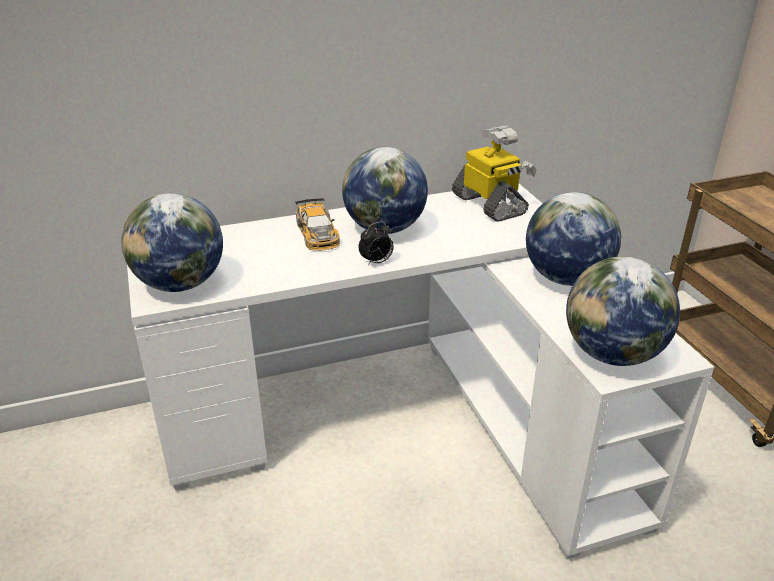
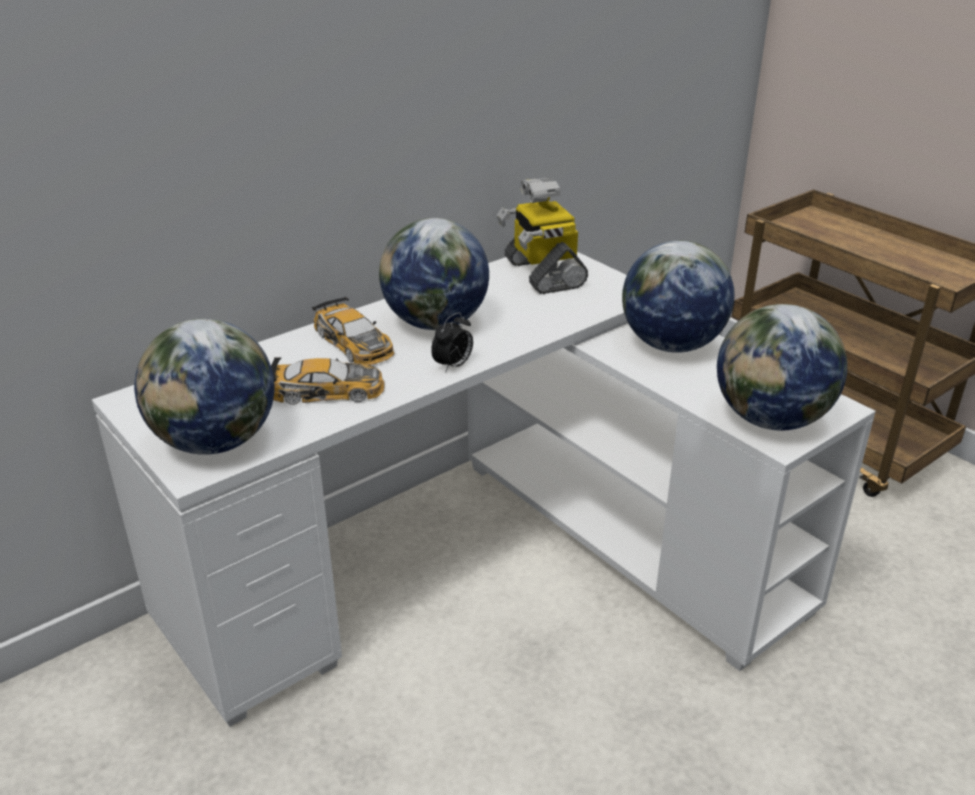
camera: 20 degrees left, 0 degrees up
toy robot [452,126,537,222] -> toy robot turned 150 degrees counterclockwise [497,178,588,294]
none -> toy car [271,357,385,405]

